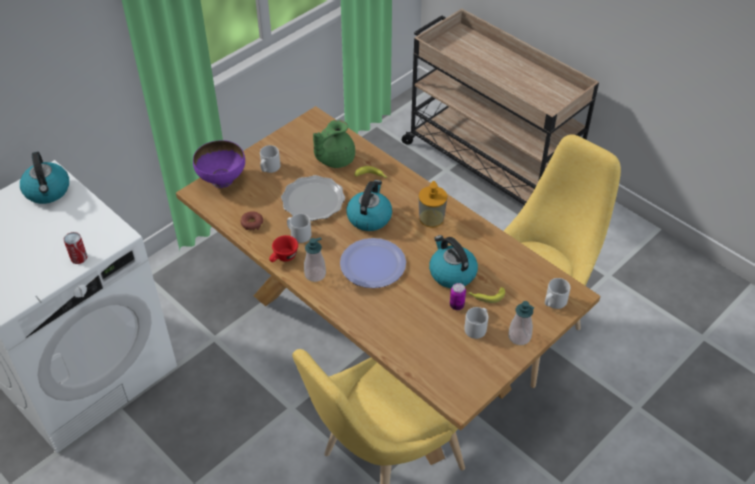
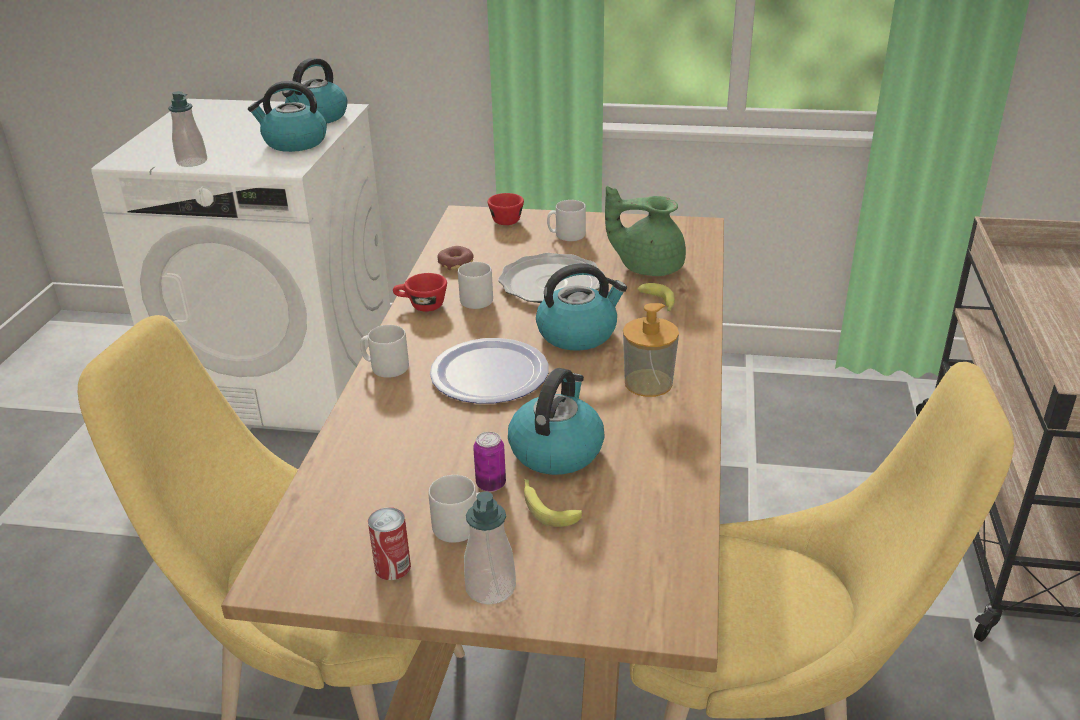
camera: 55 degrees right, 15 degrees down
can [64,232,87,264] -> can moved to [368,507,411,580]
purple bowl [193,140,245,188] -> red cup [488,193,524,225]
soap dispenser [304,237,326,282] -> soap dispenser moved to [168,91,207,167]
grey mug [545,278,570,309] -> grey mug moved to [360,325,409,378]
none -> kettle [248,81,327,152]

